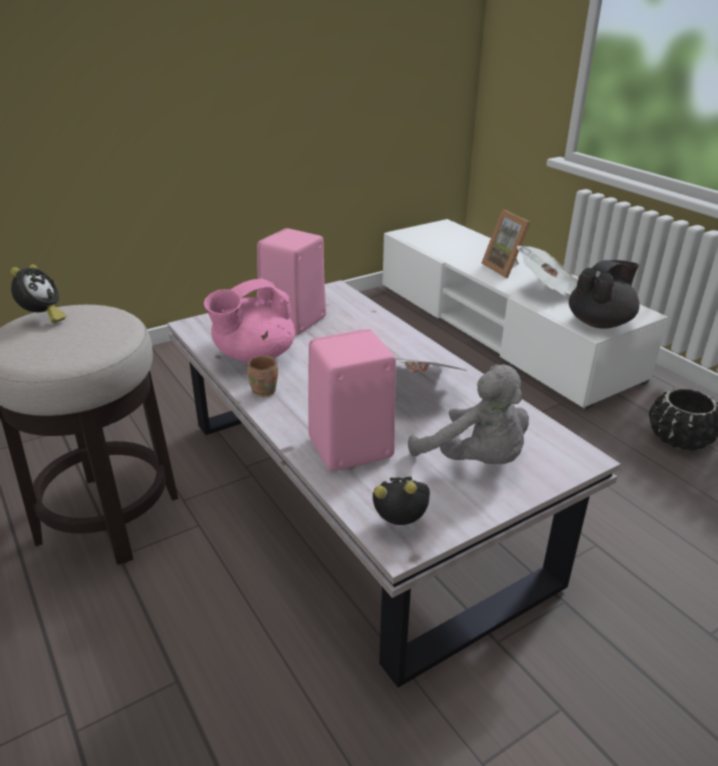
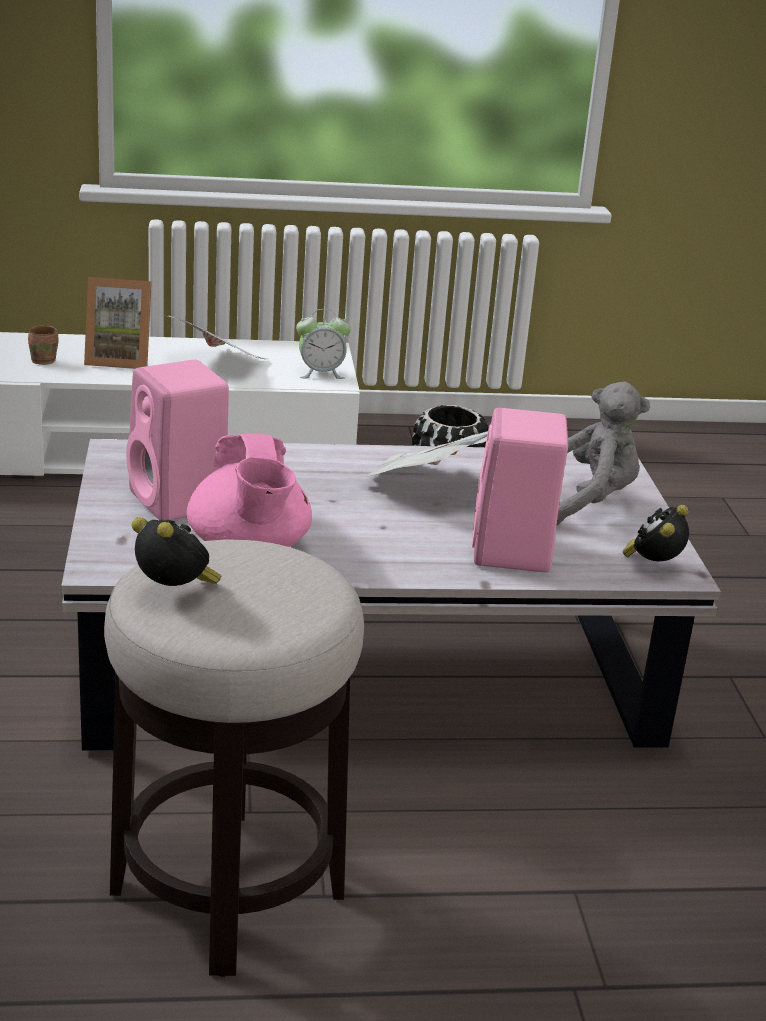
camera: 65 degrees left, 5 degrees down
brown mug [247,356,278,397] -> brown mug moved to [28,325,59,365]
black teapot [569,260,640,329] -> alarm clock [296,309,351,379]

